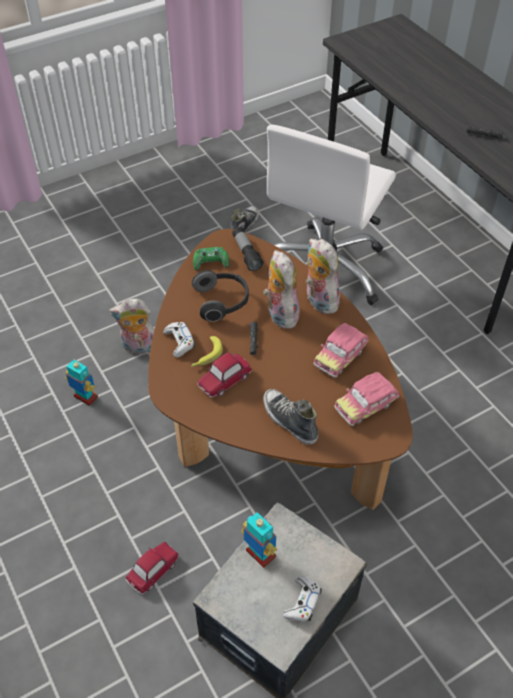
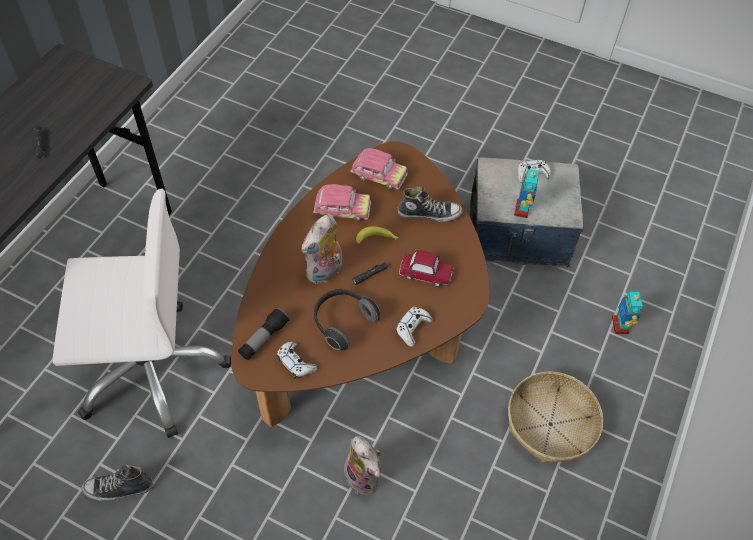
camera: 125 degrees left, 5 degrees up
toy robot [65,359,98,406] -> toy robot moved to [612,291,643,334]
toy car [125,542,179,595] -> none
banana [191,336,223,367] -> banana moved to [356,226,399,244]
green game controller [193,247,229,270] -> white game controller [277,342,317,379]
shoe [263,389,318,445] -> shoe turned 105 degrees counterclockwise [397,186,463,222]
plush toy [306,239,342,314] -> none
none -> basket [508,371,603,463]

